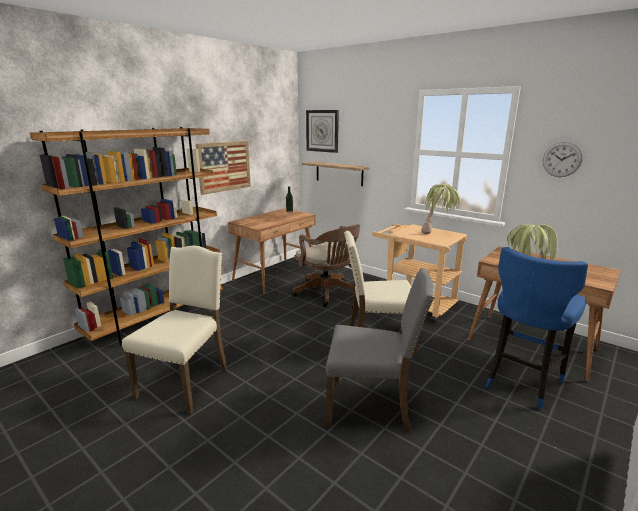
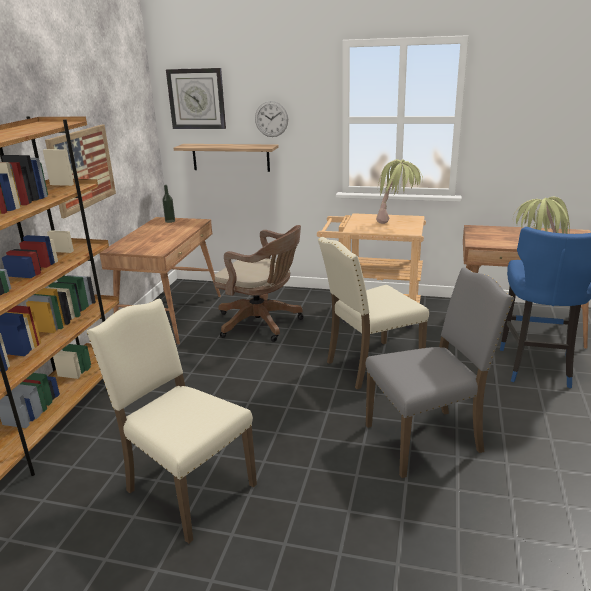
camera: 25 degrees left, 5 degrees up
beige chair [122,246,228,414] -> beige chair turned 45 degrees counterclockwise [87,299,257,543]
wall clock [543,142,582,177] -> wall clock moved to [255,101,288,137]

